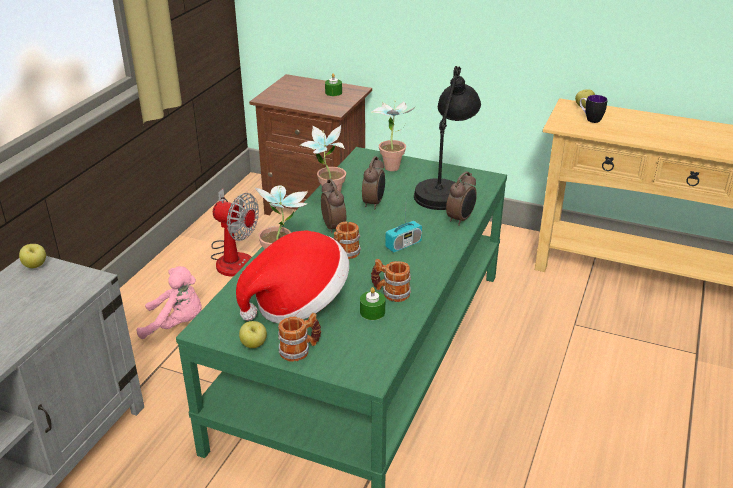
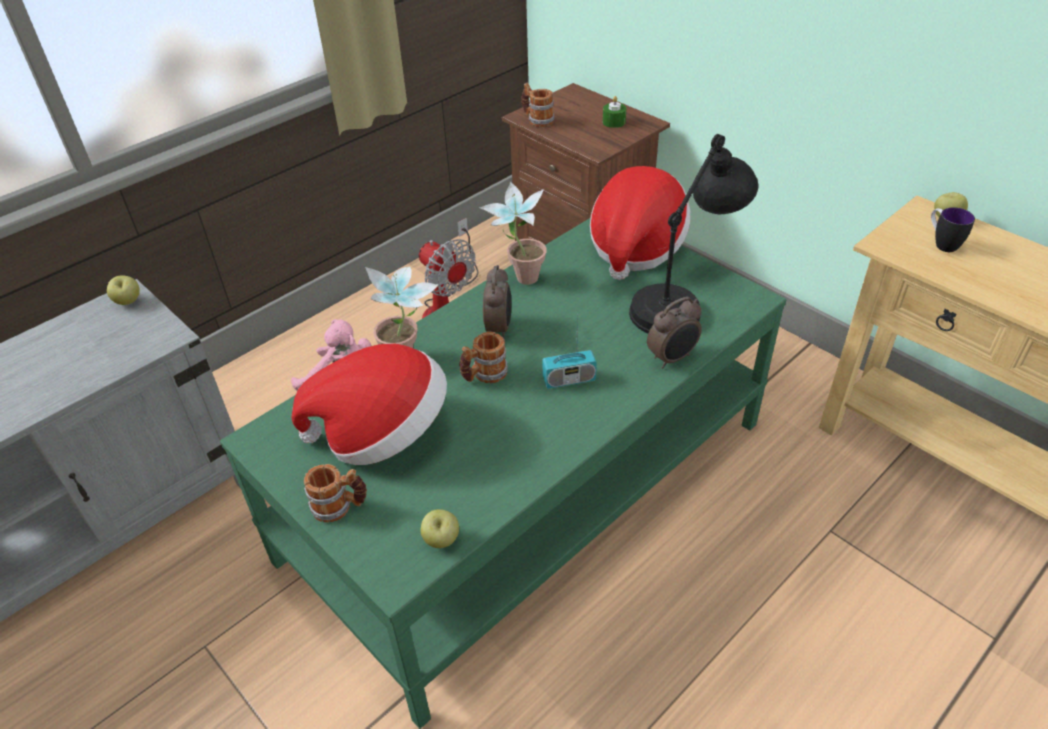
camera: 25 degrees right, 10 degrees up
apple [239,321,267,348] -> apple moved to [421,509,459,548]
green candle [360,287,385,320] -> none
alarm clock [362,156,385,209] -> none
potted plant [371,100,415,171] -> hat [590,166,690,280]
mug [371,259,411,302] -> mug moved to [521,83,554,128]

